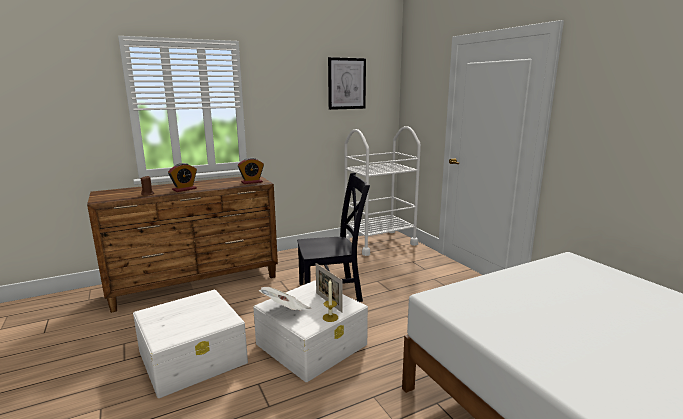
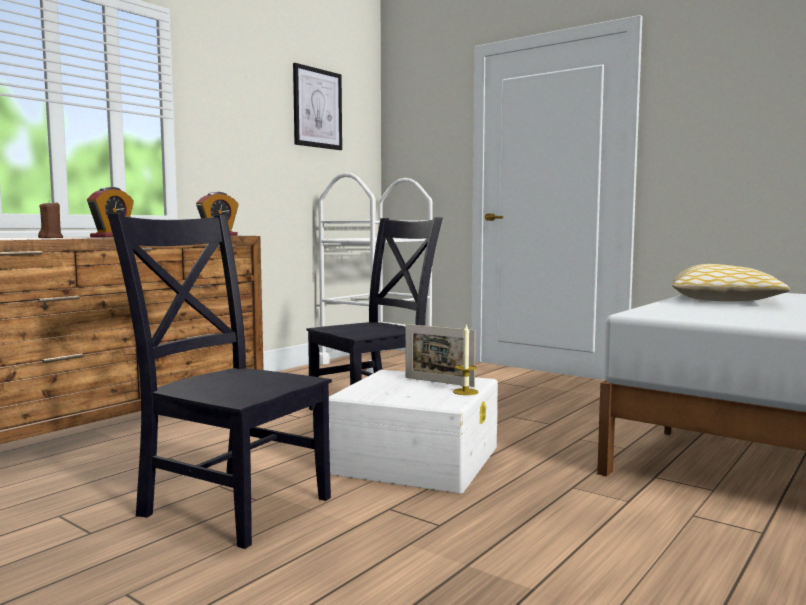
camera: 25 degrees left, 10 degrees down
white storage box [133,289,248,398] -> black chair [107,213,332,549]
newspaper [258,287,311,311] -> none
none -> pillow [672,264,790,301]

